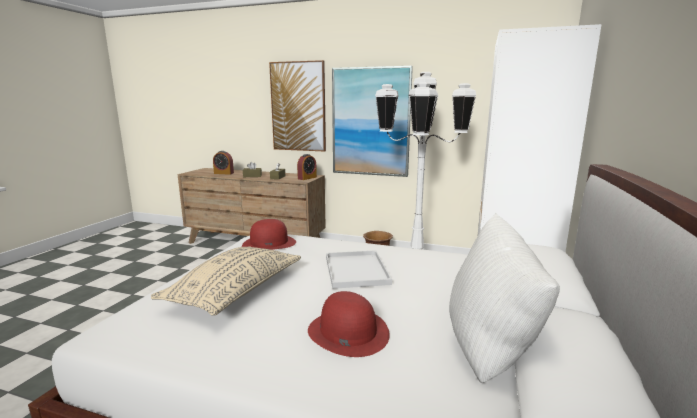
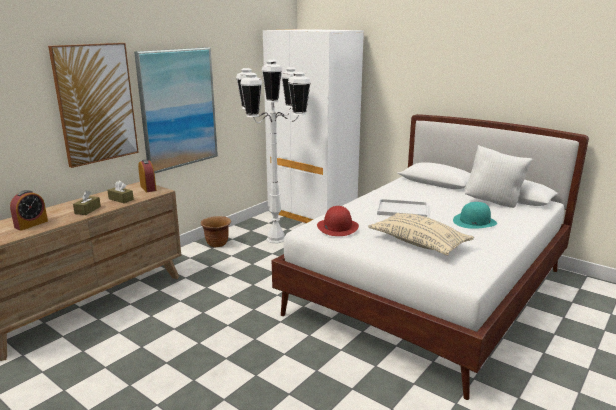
camera: 70 degrees left, 5 degrees up
red hat [308,291,390,357] -> turquoise hat [453,202,497,229]

